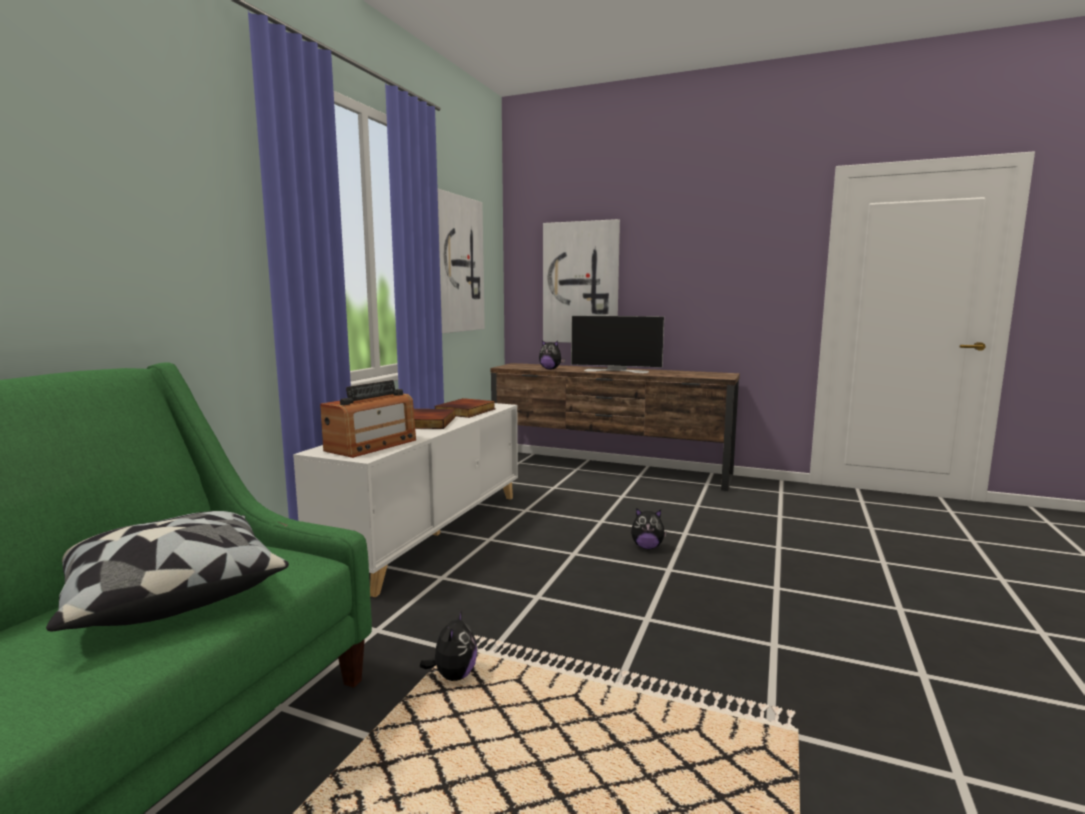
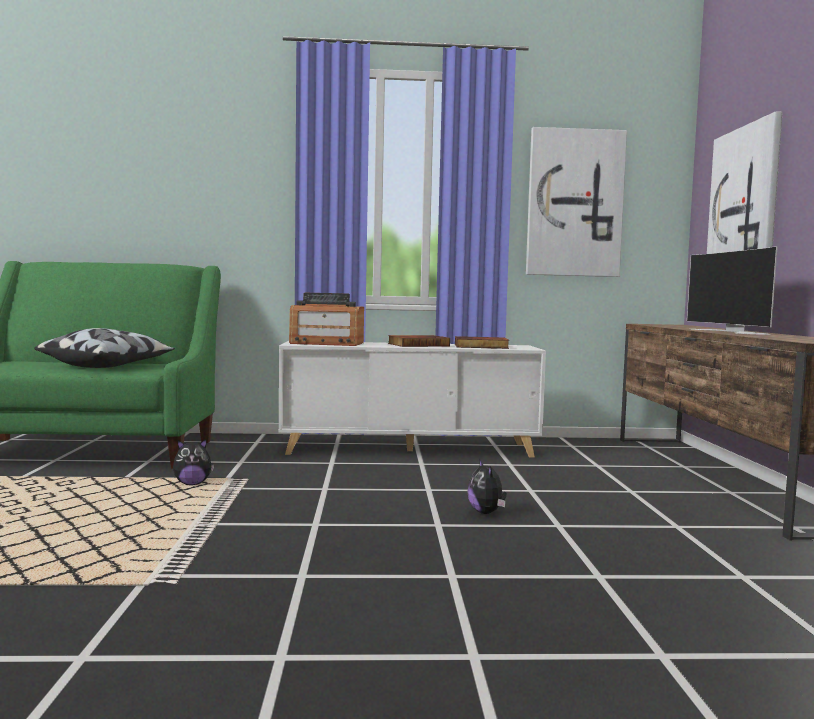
camera: 65 degrees right, 5 degrees down
plush toy [539,340,565,370] -> none

